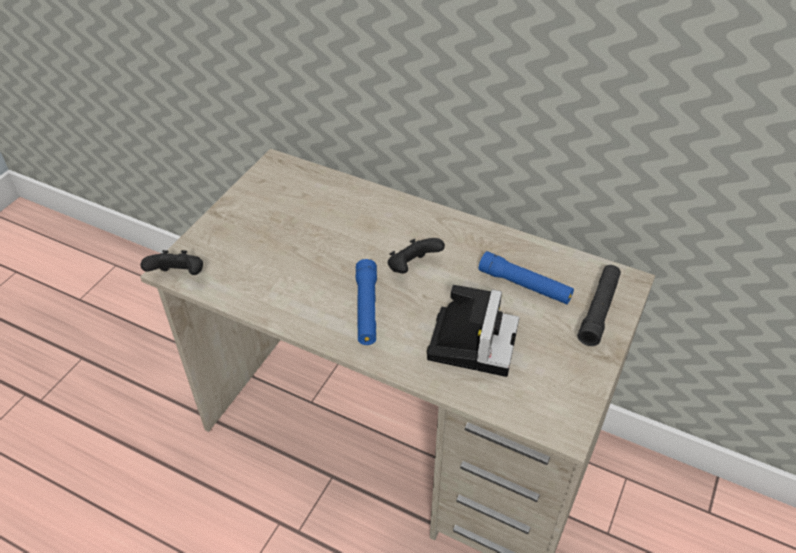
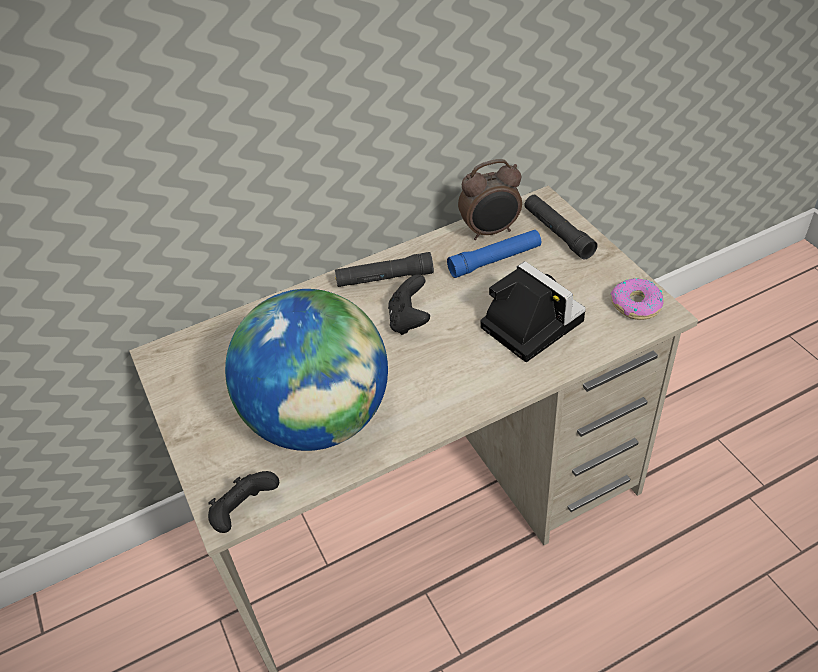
camera: 50 degrees left, 0 degrees up
blue flashlight [356,259,377,345] -> none
none -> globe [225,289,388,451]
none -> black flashlight [335,252,434,287]
none -> alarm clock [458,159,522,240]
none -> donut [610,278,664,320]

